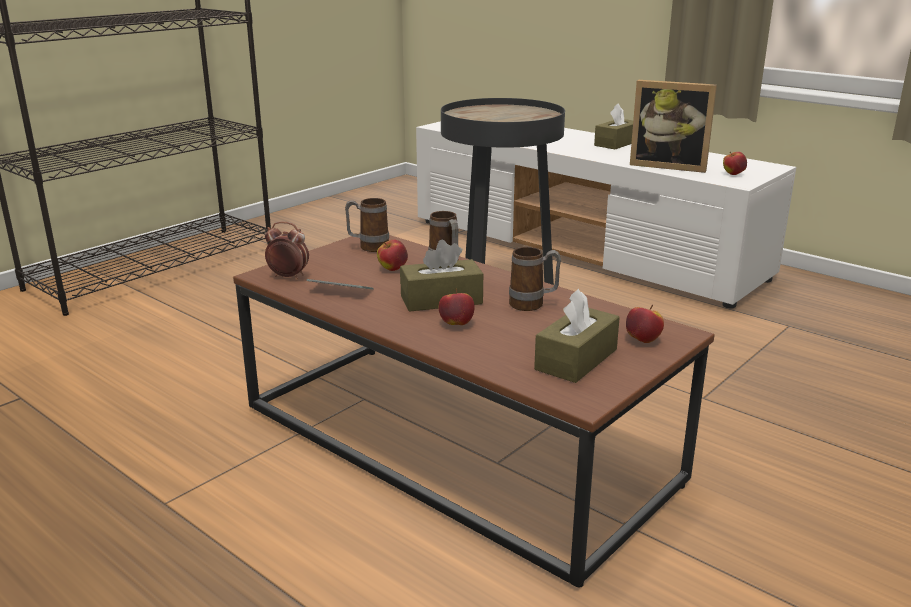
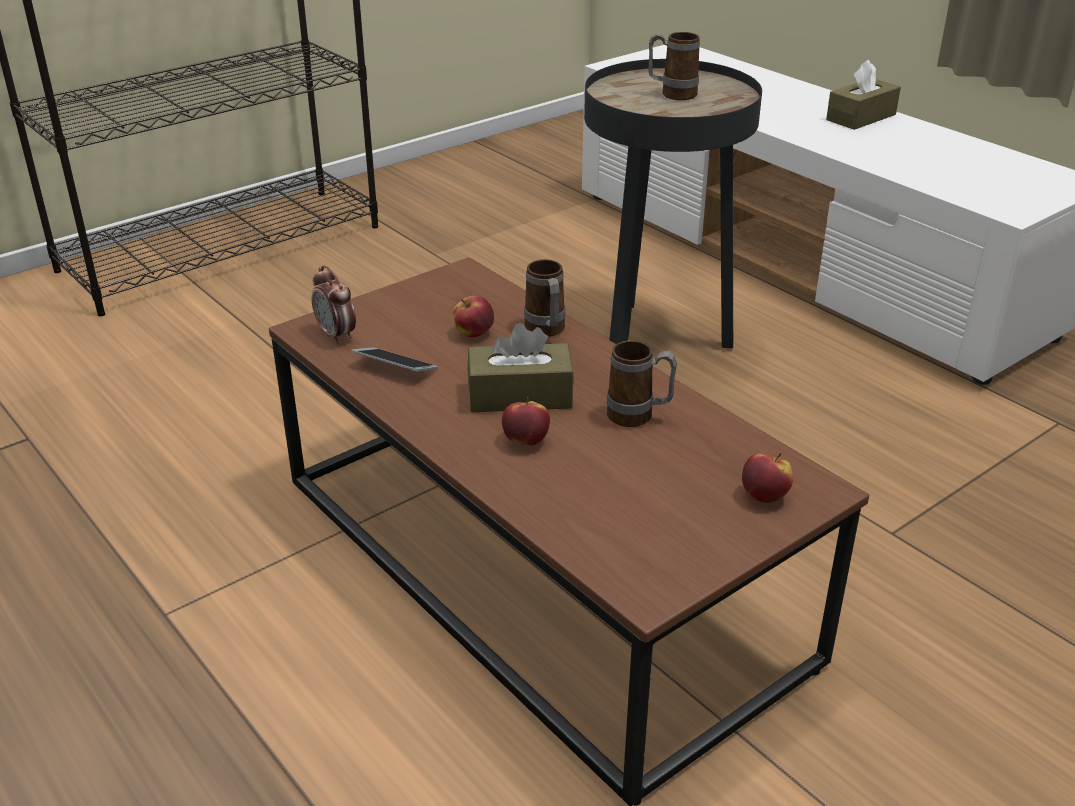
camera: 10 degrees right, 10 degrees up
alarm clock [265,221,309,279] -> alarm clock turned 150 degrees counterclockwise [312,265,356,345]
mug [345,198,389,252] -> mug moved to [648,32,700,100]
brown tissue box [534,289,620,383] -> none
picture frame [630,80,717,173] -> none
apple [723,152,747,175] -> none

